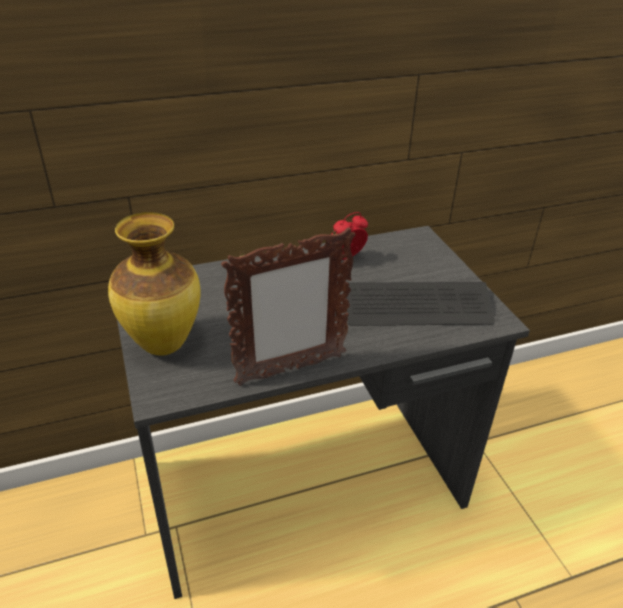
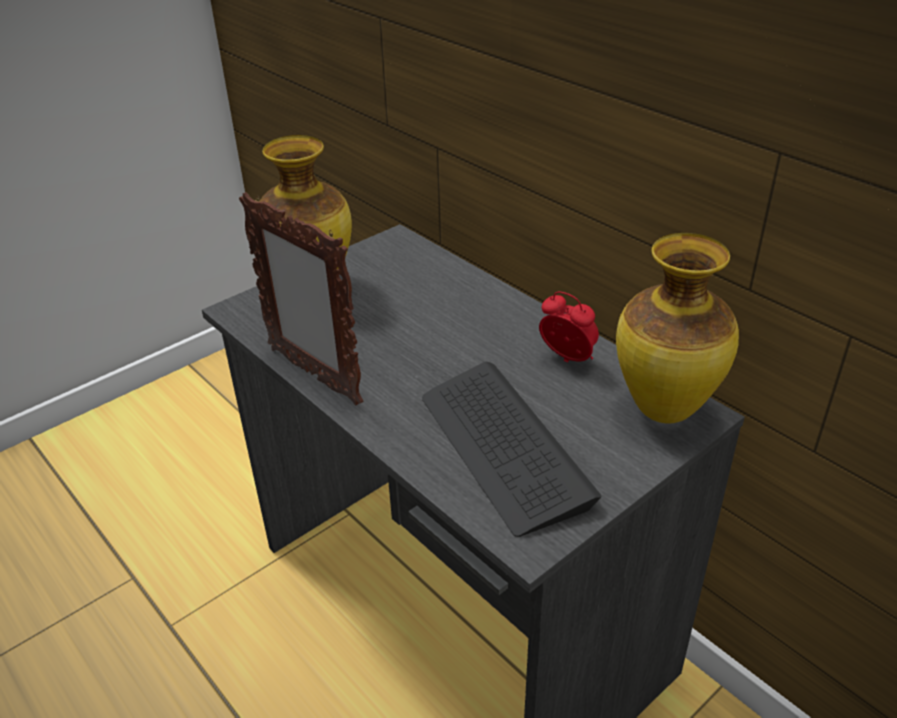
camera: 70 degrees right, 0 degrees up
none -> vase [616,233,739,423]

